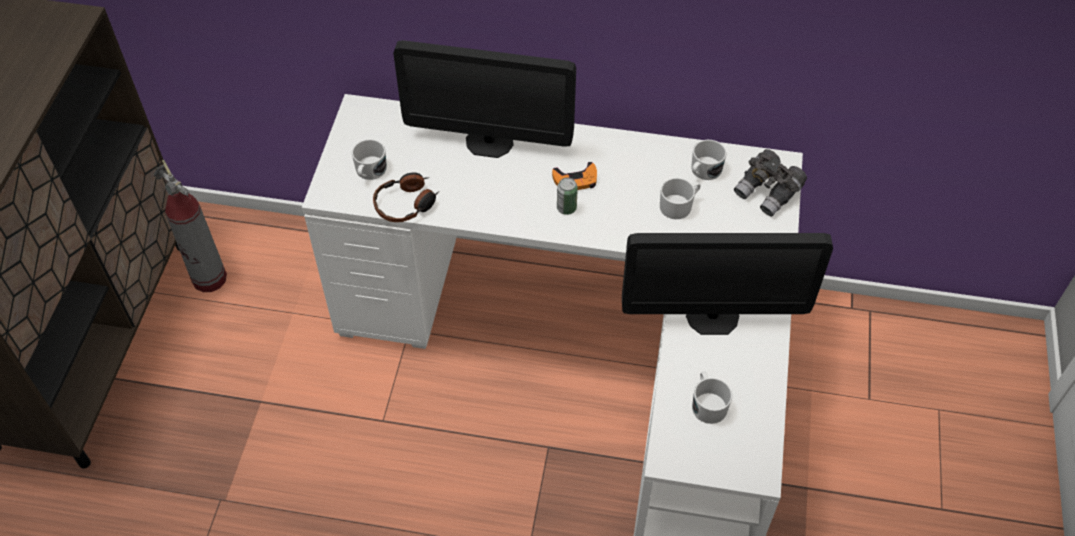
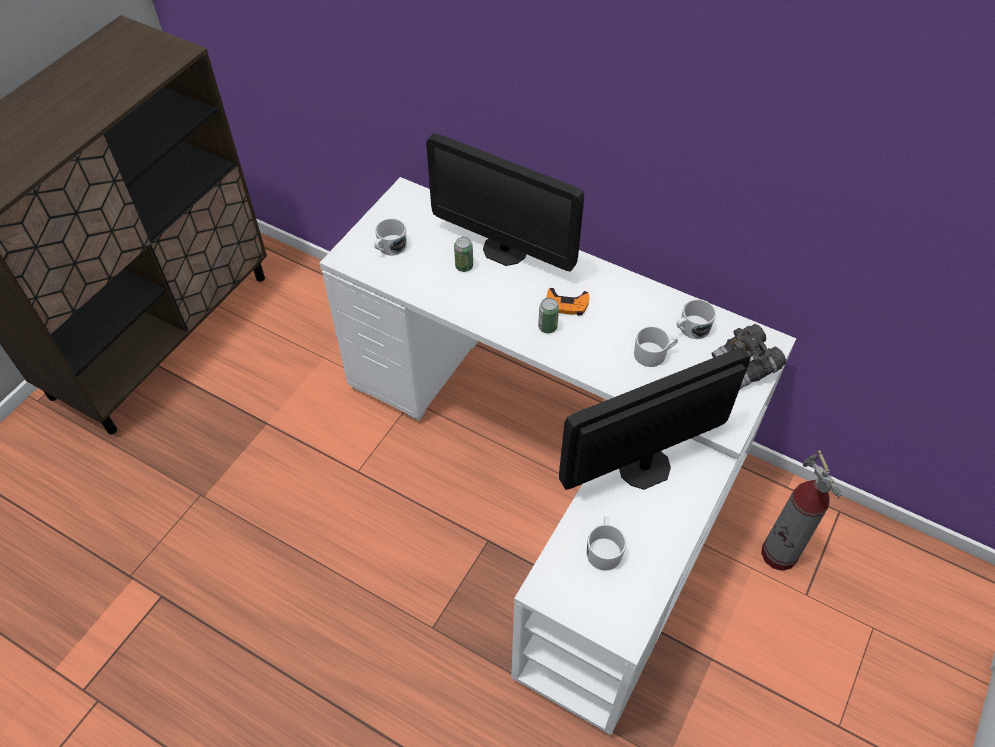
camera: 20 degrees right, 0 degrees up
fire extinguisher [154,160,227,292] -> fire extinguisher moved to [761,450,842,571]
headphones [373,173,439,222] -> none
monitor [622,233,833,335] -> monitor turned 135 degrees clockwise [559,347,750,490]
none -> can [454,237,473,272]

